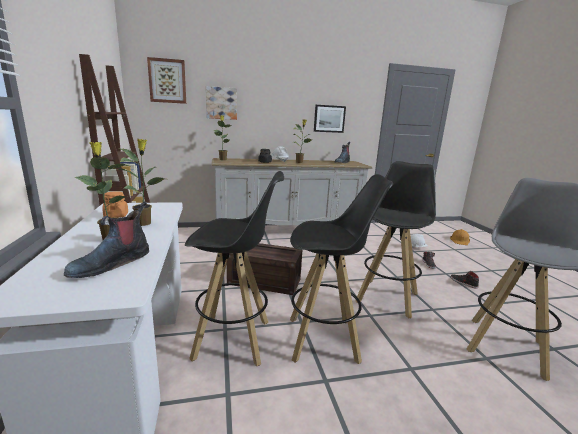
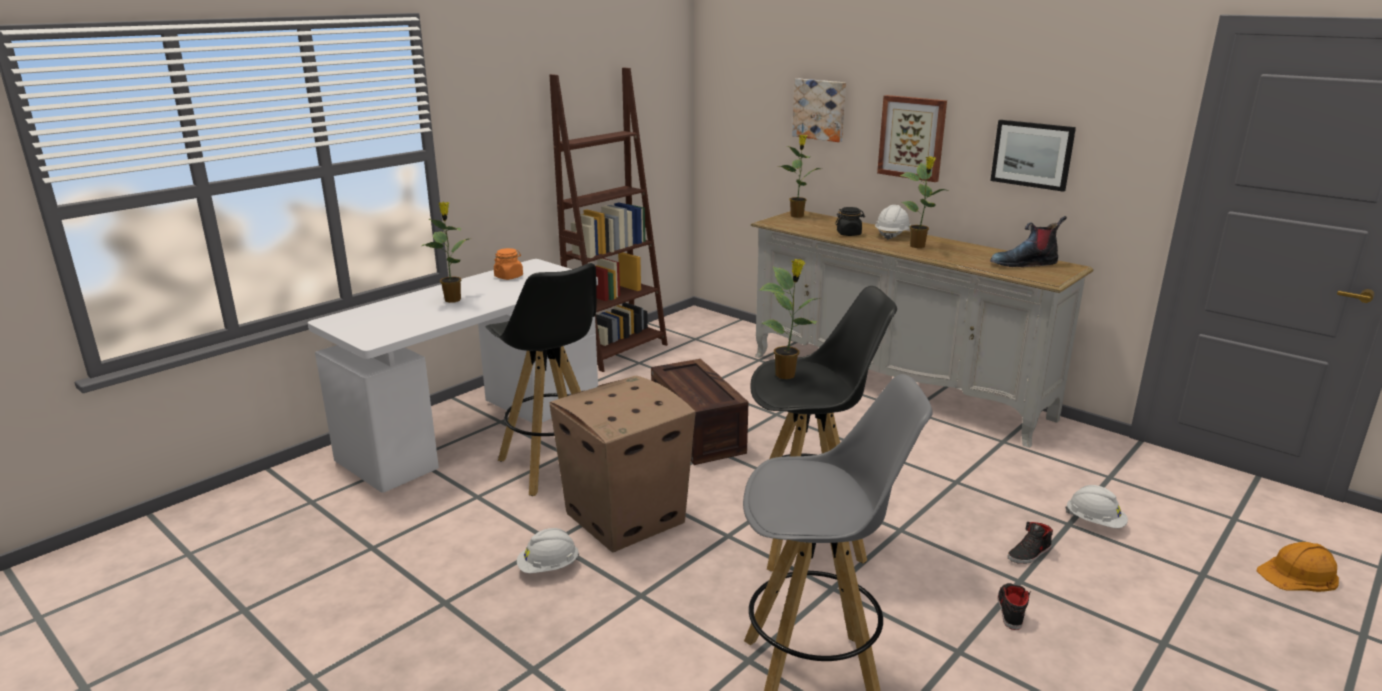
camera: 55 degrees right, 5 degrees up
boot [64,201,149,278] -> none
potted plant [116,139,164,226] -> potted plant moved to [759,259,822,379]
picture [147,57,186,104] -> picture moved to [877,95,947,182]
black stool [290,174,393,364] -> cardboard box [550,376,696,553]
none -> white hard hat [517,528,579,573]

